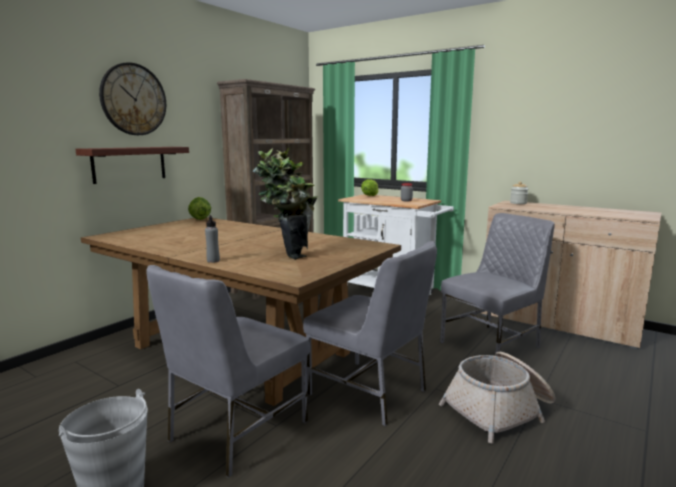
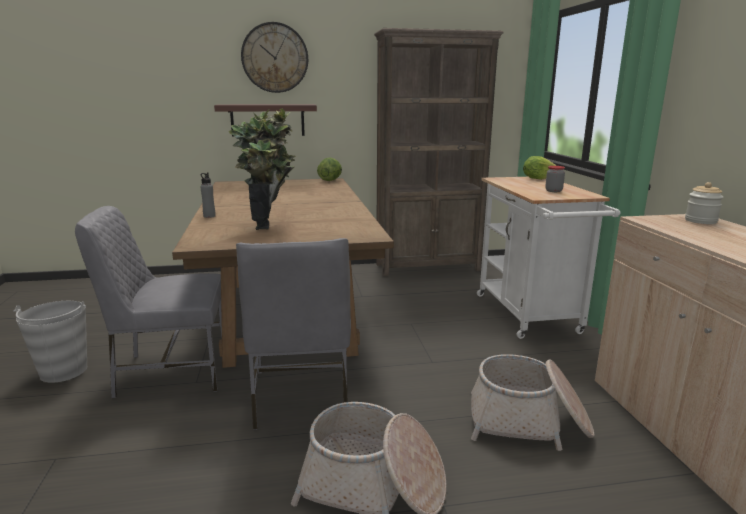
camera: 45 degrees right, 5 degrees up
grey chair [440,213,555,353] -> basket [471,354,594,451]

